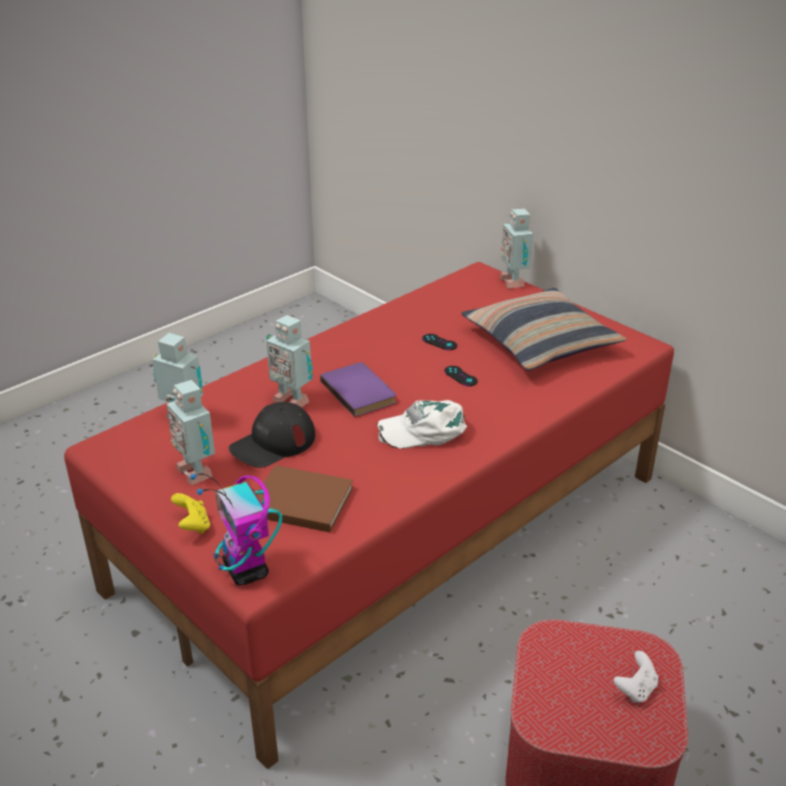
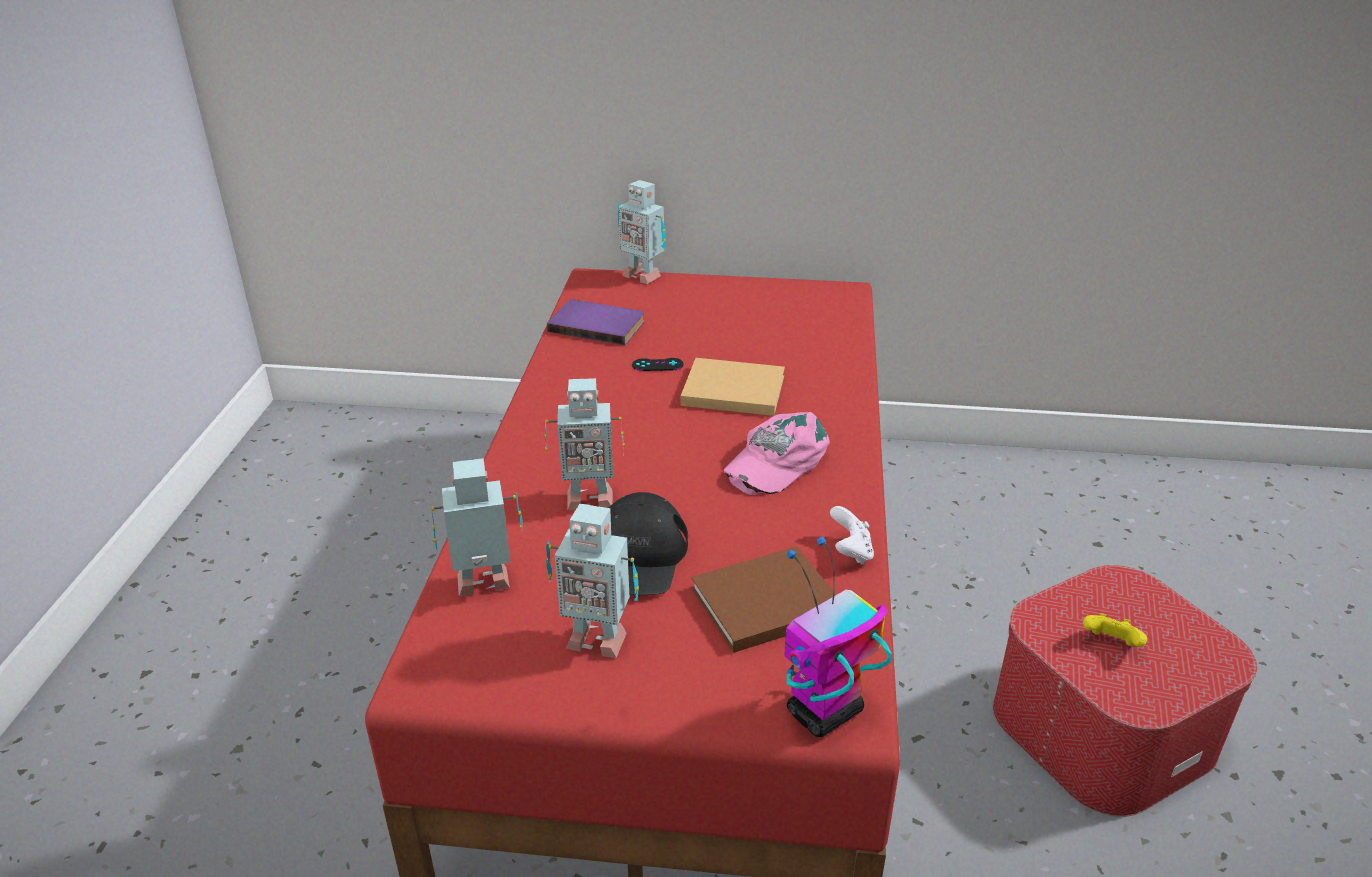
camera: 40 degrees left, 0 degrees up
yellow game controller [171,493,210,534] -> yellow game controller moved to [1083,613,1147,647]
toy robot [190,473,282,585] -> toy robot turned 120 degrees clockwise [784,537,892,737]
purple book [320,362,396,417] -> purple book moved to [547,300,644,345]
white cap [377,400,467,449] -> pink cap [724,412,830,495]
black game controller [444,366,478,386] -> beige book [681,358,785,416]
pillow [461,288,626,371] -> none
white game controller [614,651,659,703] -> white game controller moved to [830,506,874,565]

